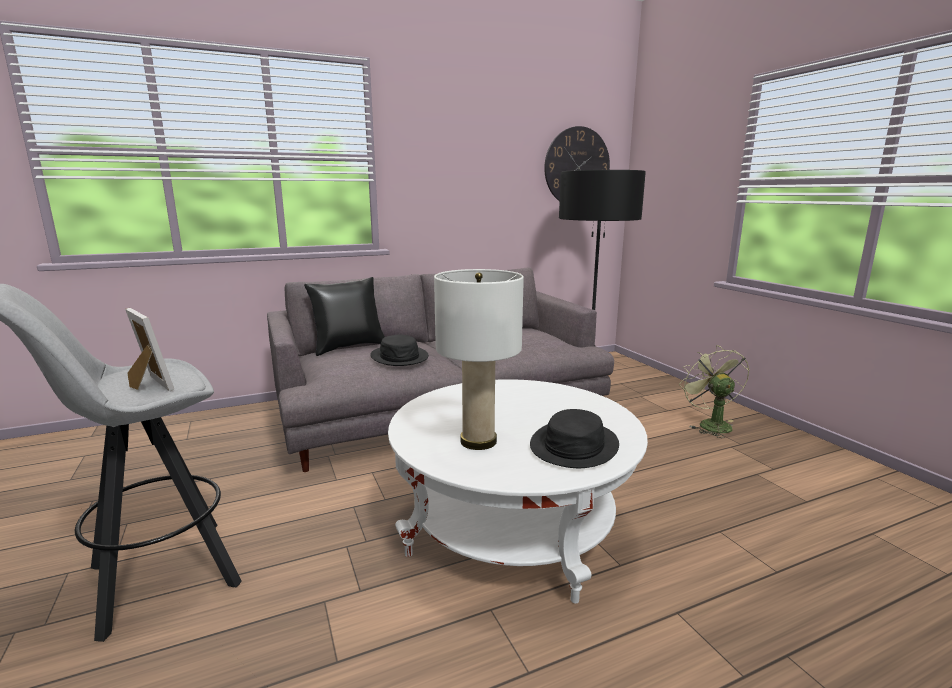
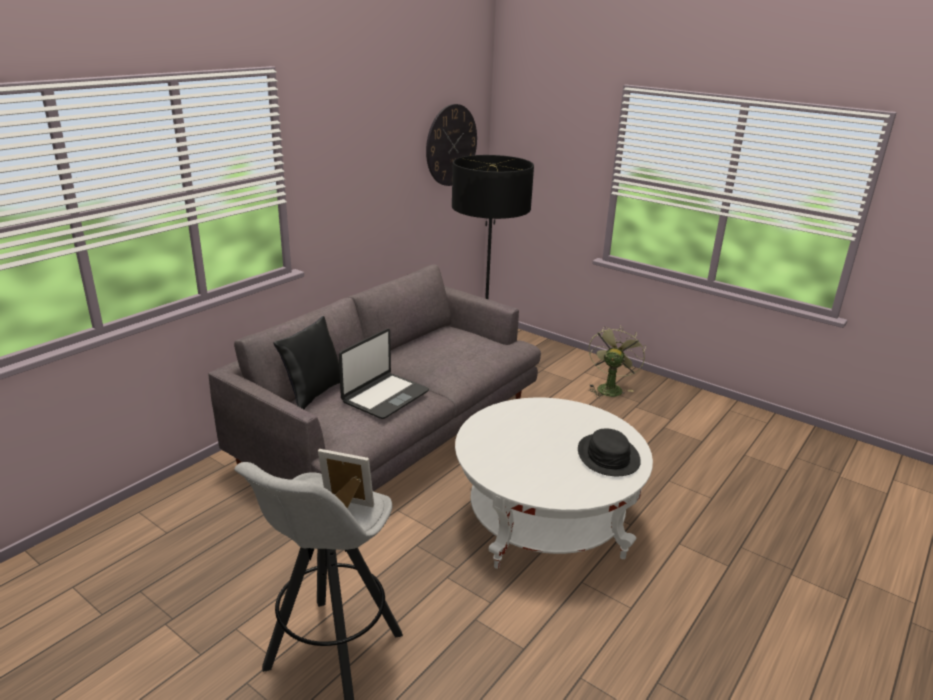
camera: 30 degrees left, 10 degrees up
black hat [370,334,429,366] -> laptop [339,329,429,419]
white table lamp [434,269,524,450] -> none
green fan [679,345,749,438] -> green fan turned 60 degrees clockwise [589,325,646,398]

